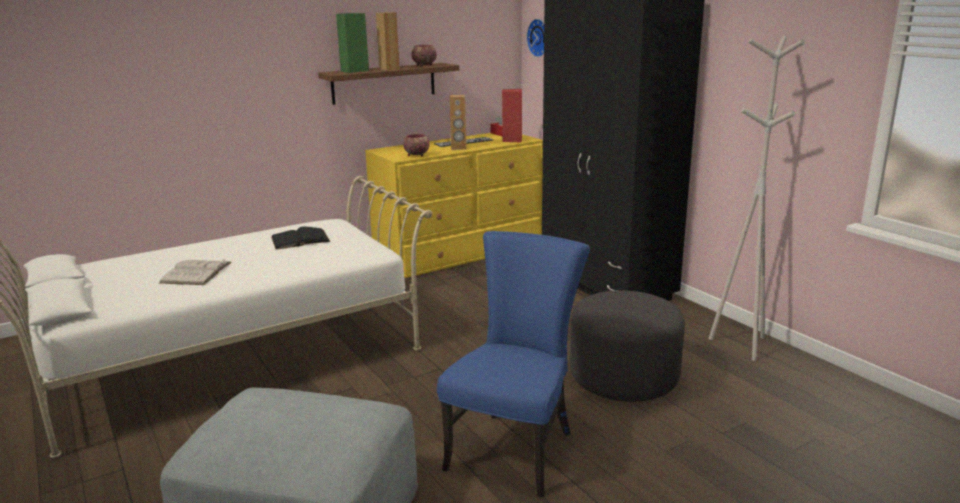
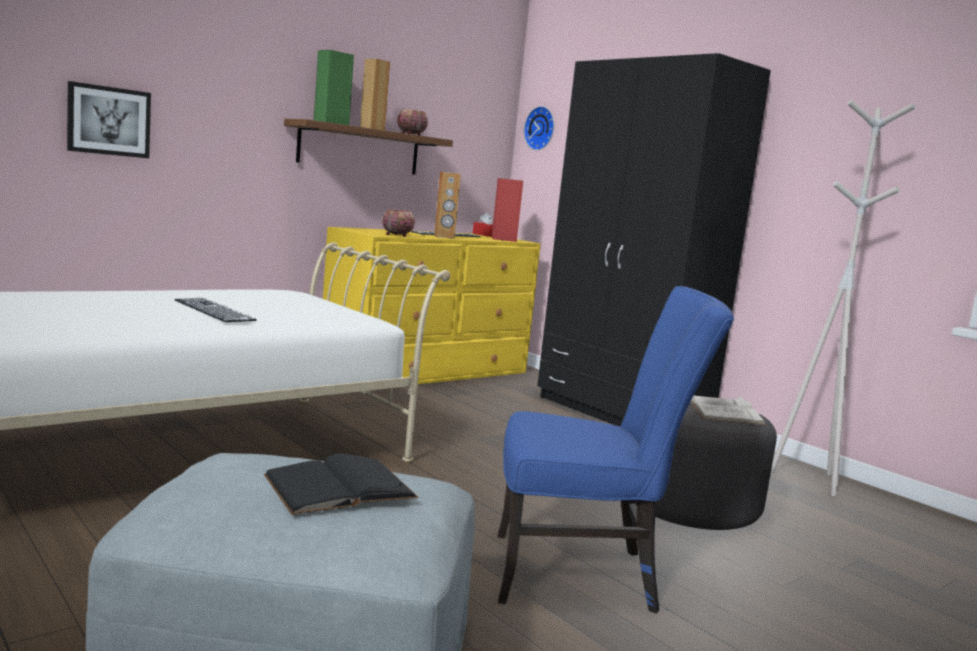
camera: 10 degrees left, 10 degrees down
white book [159,259,232,285] -> white book moved to [690,396,765,425]
black book [271,227,330,250] -> black book moved to [264,453,418,514]
blue chair [437,231,590,498] -> blue chair turned 75 degrees clockwise [498,286,734,614]
none -> picture [67,81,151,158]
none -> keyboard [174,298,257,322]

